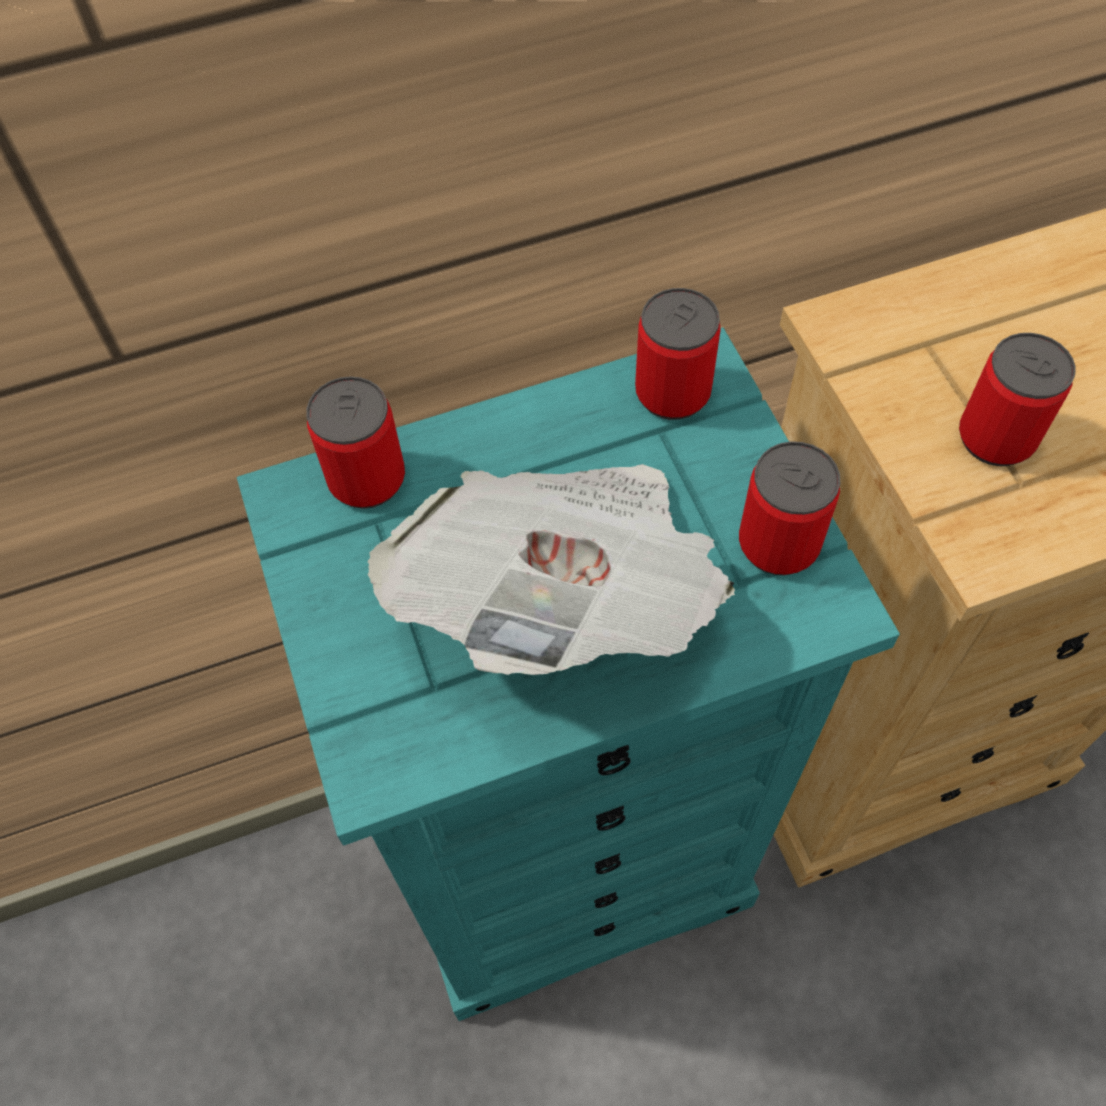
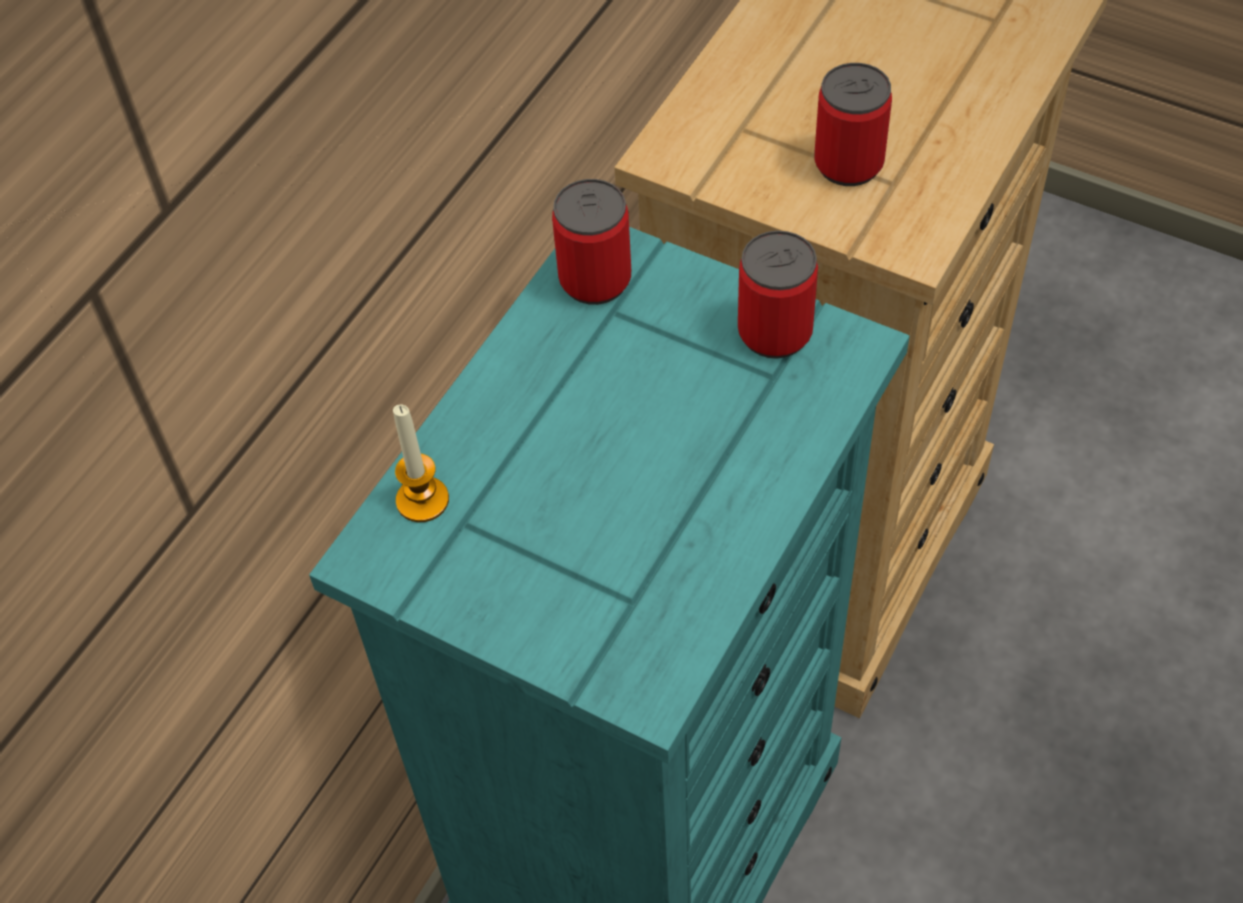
camera: 40 degrees left, 5 degrees down
can [306,376,405,509] -> candle [393,405,449,522]
newspaper [367,464,735,675] -> none

